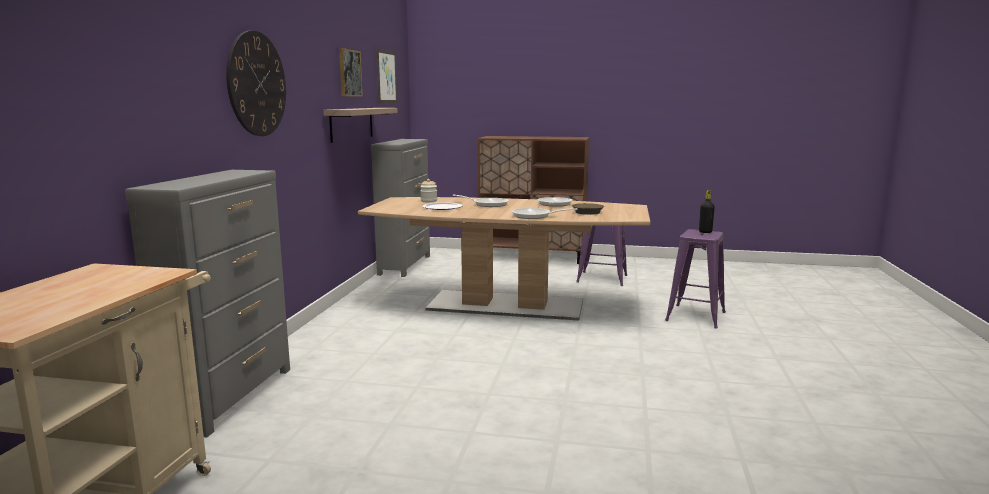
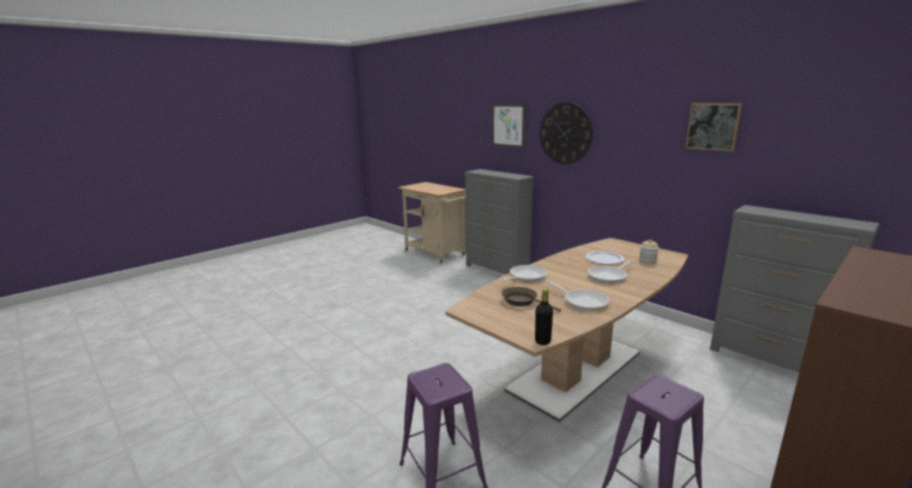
camera: 125 degrees right, 5 degrees up
shelf [323,108,398,143] -> none
picture [376,49,397,103] -> picture moved to [492,104,526,148]
black bottle [699,190,715,233] -> black bottle moved to [535,288,553,345]

